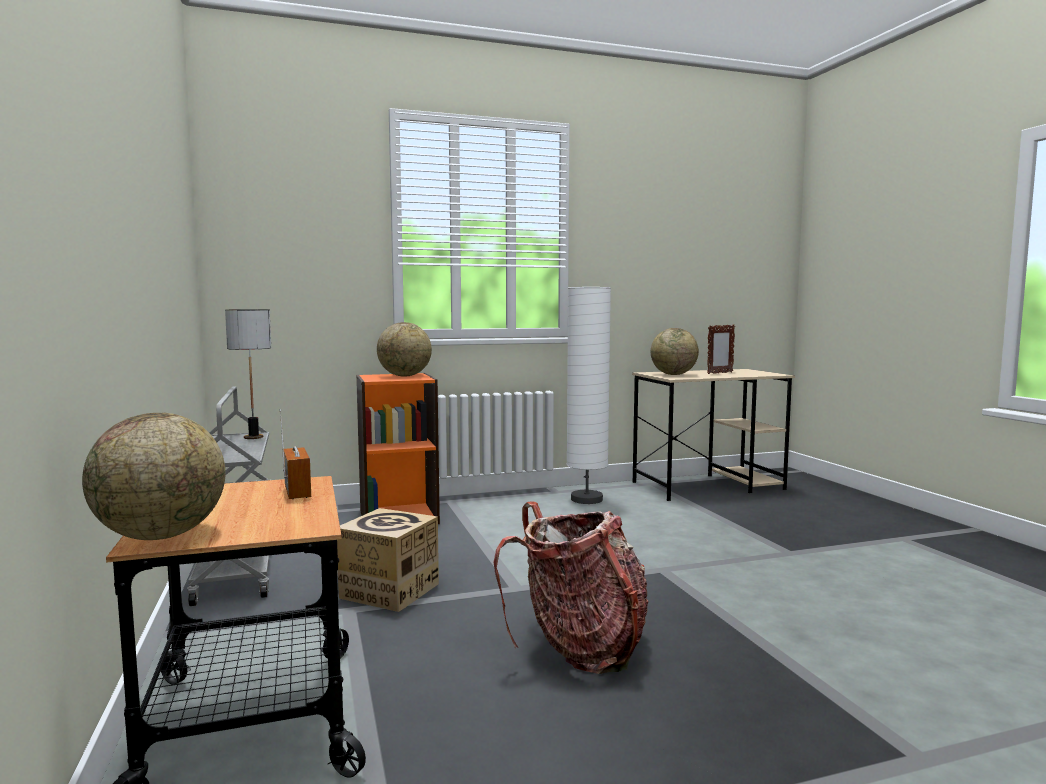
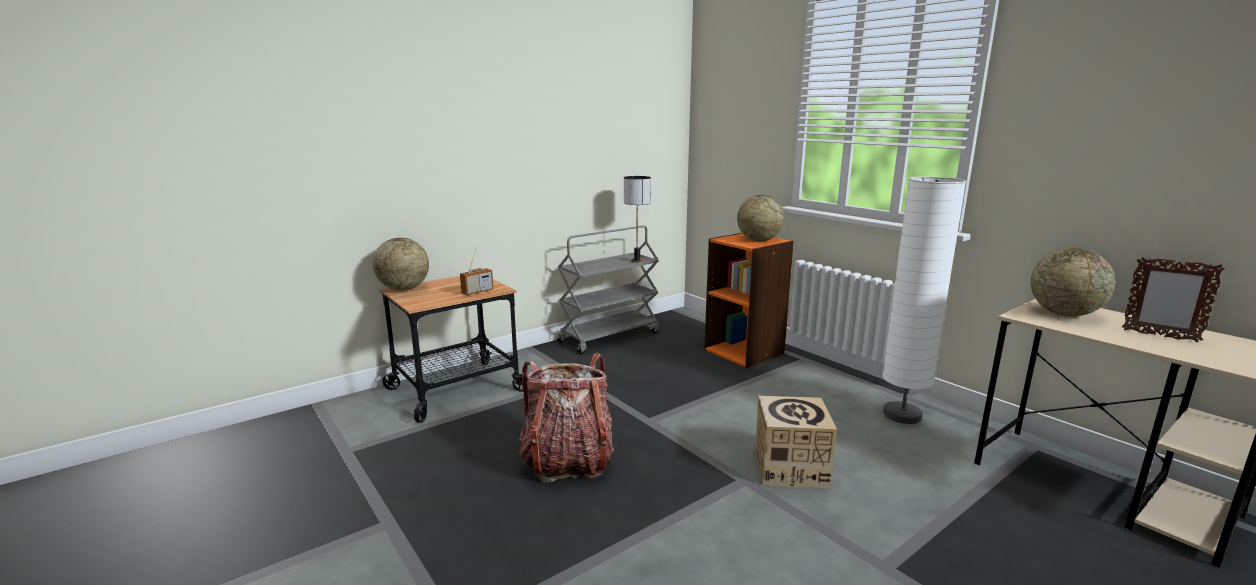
camera: 70 degrees right, 10 degrees up
cardboard box [337,508,439,612] -> cardboard box moved to [756,396,837,489]

